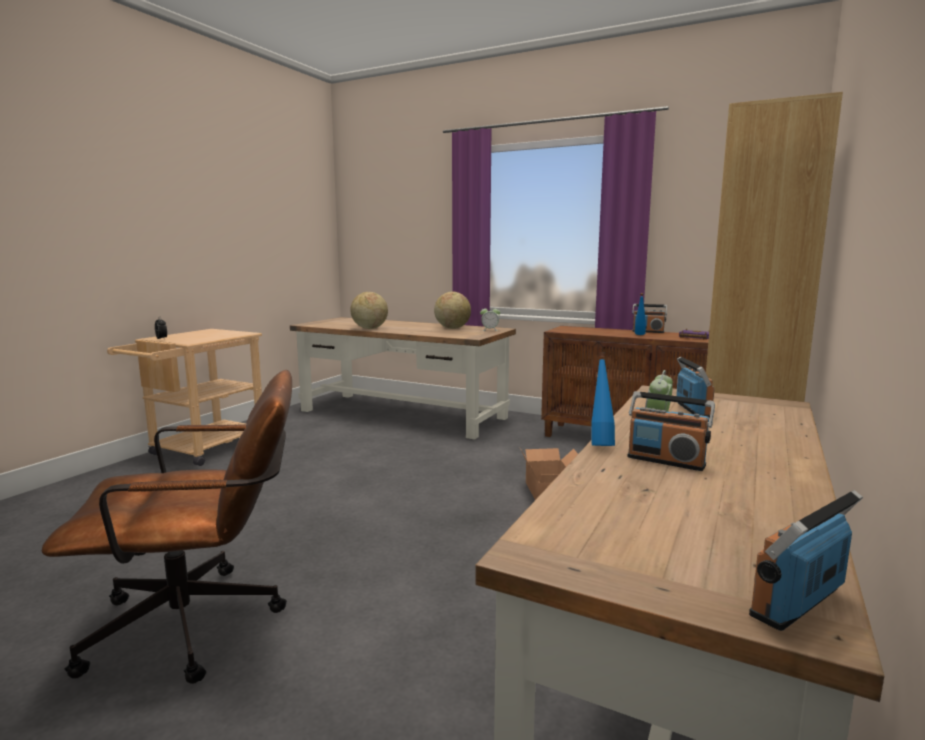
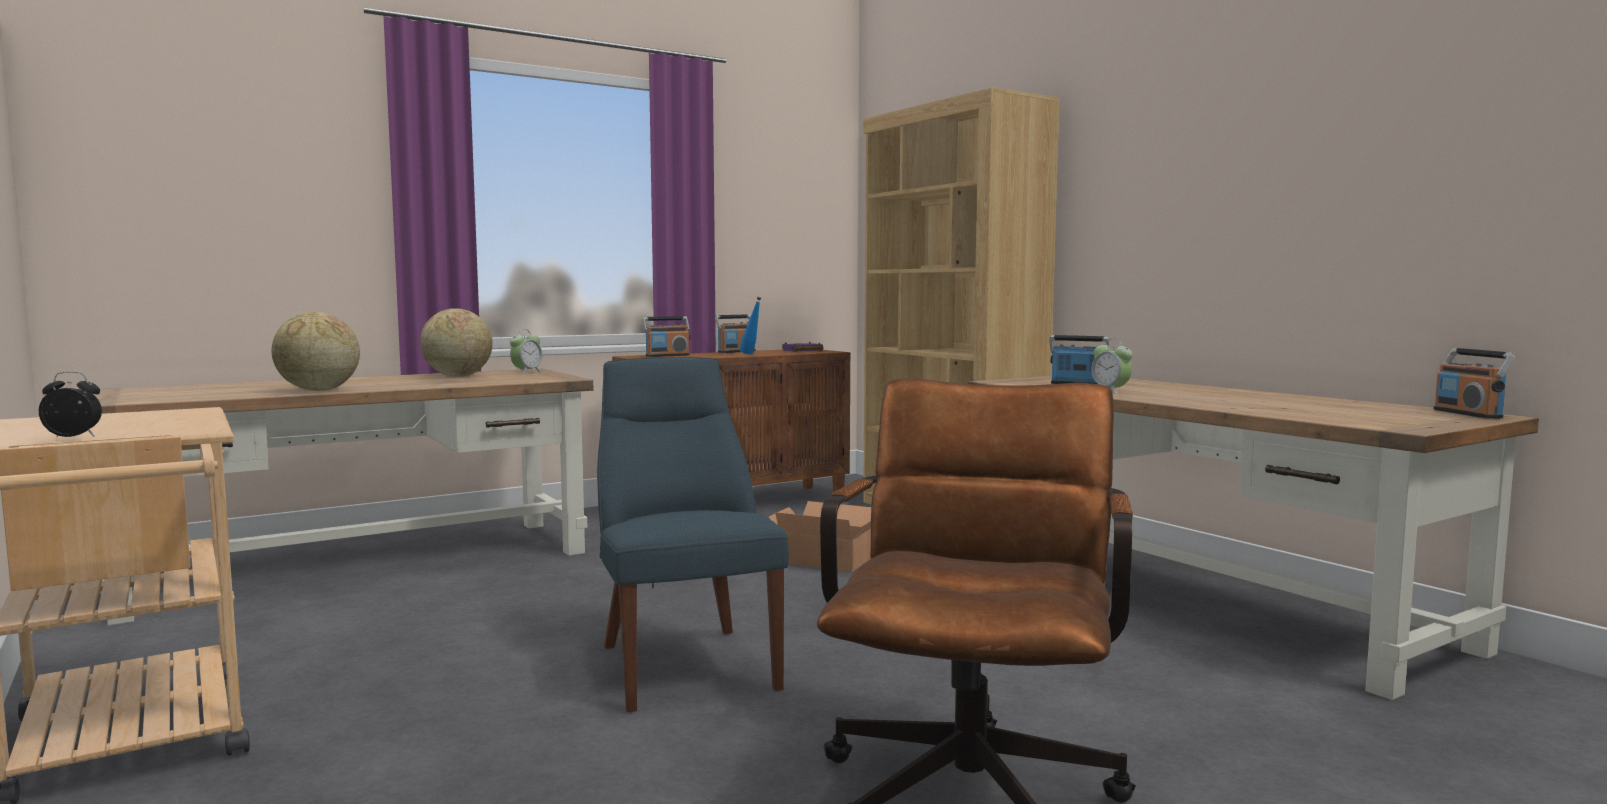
camera: 60 degrees left, 5 degrees down
blue bottle [591,352,615,446] -> none
radio [627,391,715,471] -> radio moved to [643,316,690,357]
none -> blue chair [597,357,789,712]

